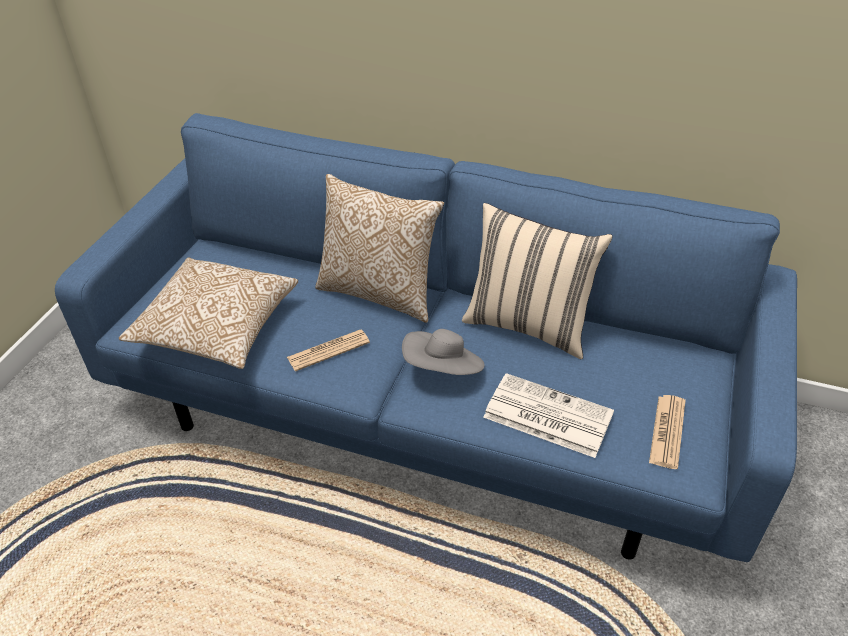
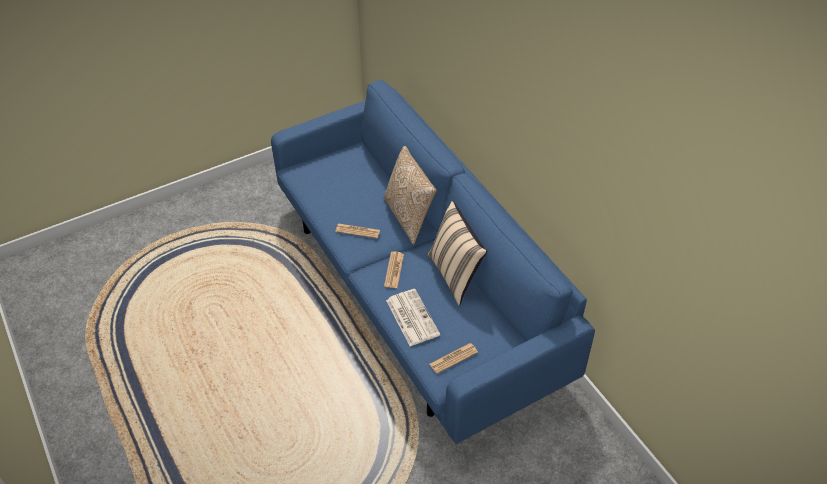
camera: 40 degrees right, 5 degrees up
pillow [119,257,298,369] -> none
grey hat [402,329,485,375] -> newspaper [384,252,404,288]

